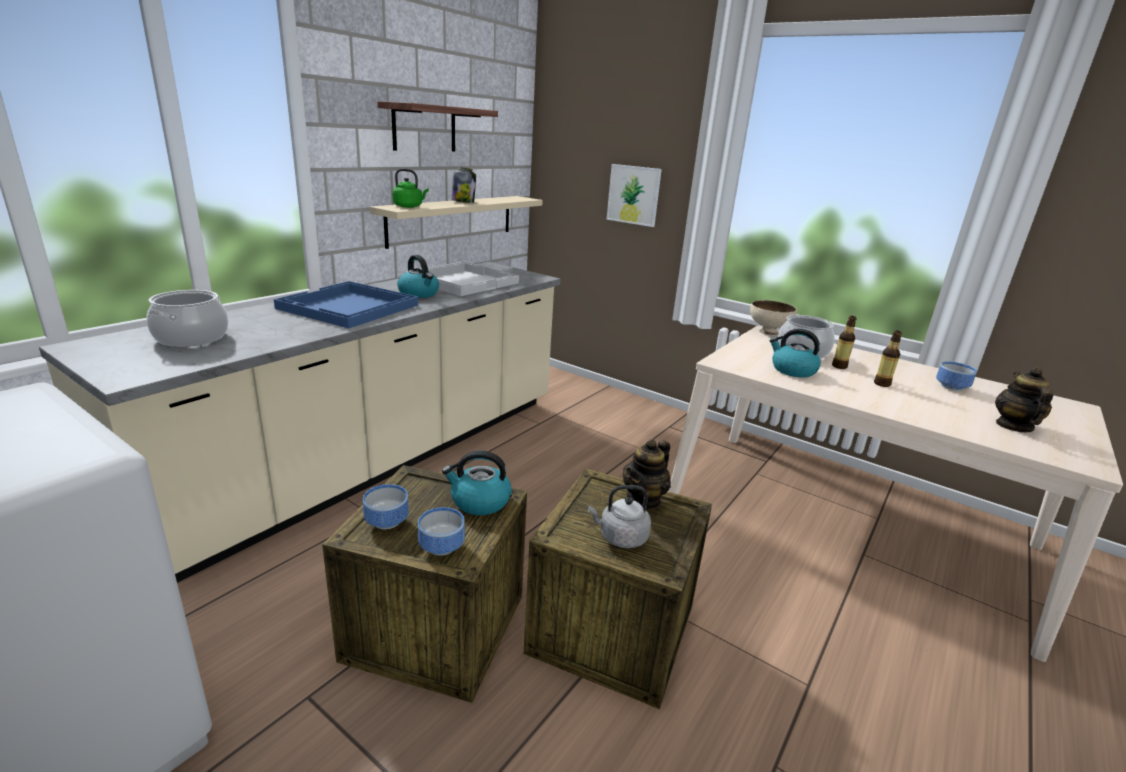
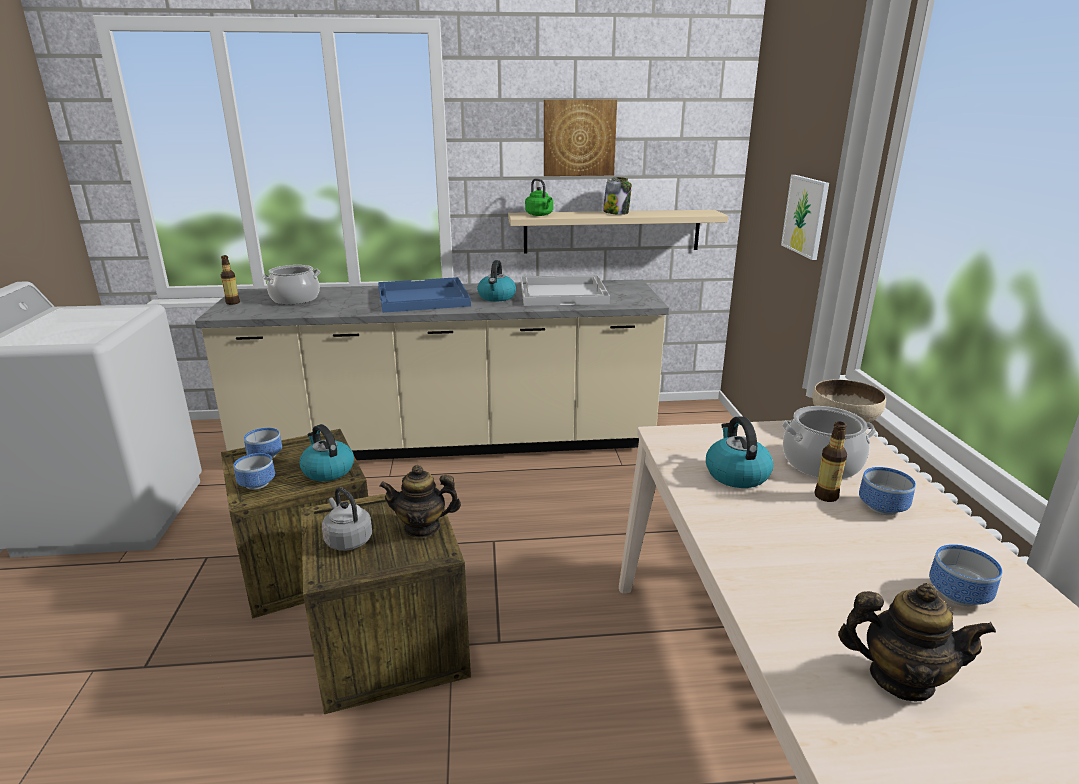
camera: 50 degrees right, 0 degrees up
shelf [377,101,498,151] -> picture [544,100,617,176]
bottle [874,330,902,387] -> bottle moved to [221,255,240,305]
teapot [995,367,1053,432] -> teapot turned 45 degrees clockwise [838,583,996,701]
none -> bowl [859,467,916,515]

